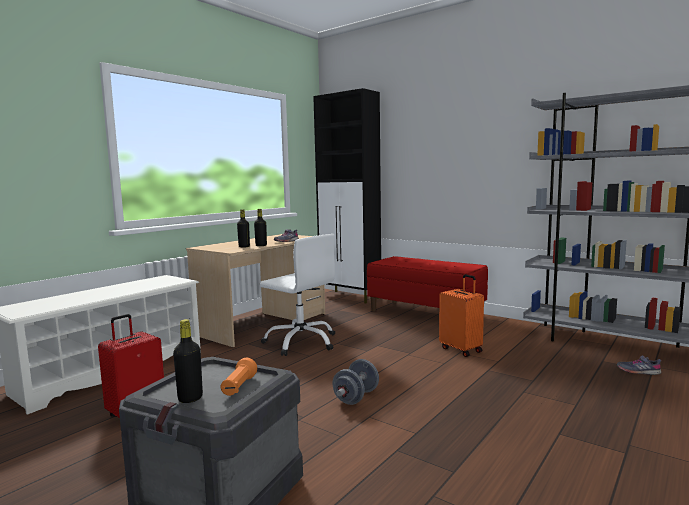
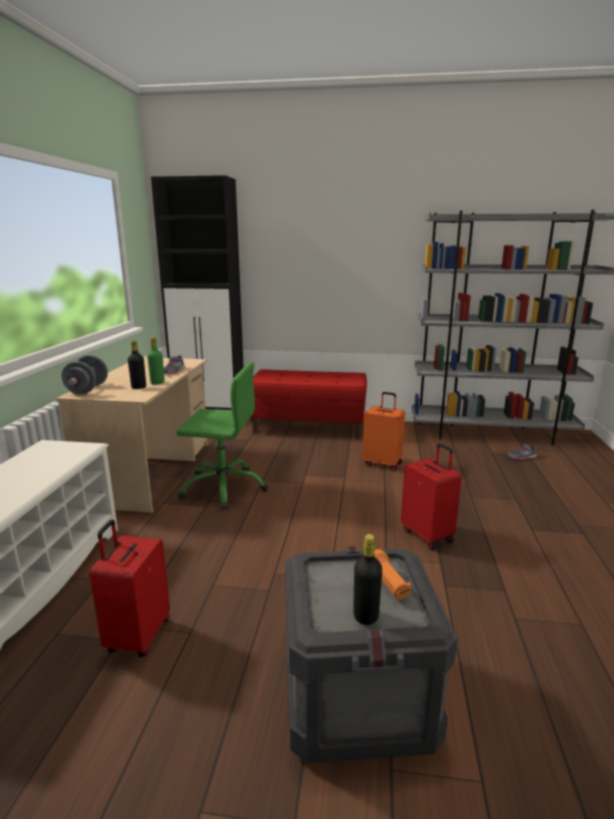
camera: 30 degrees left, 10 degrees up
black bottle [254,209,267,246] -> green bottle [147,337,165,384]
white office chair [260,234,335,356] -> green office chair [177,362,268,510]
grey dumbbell [332,359,379,405] -> grey dumbbell moved to [62,355,108,394]
none -> red suitcase [401,443,462,550]

